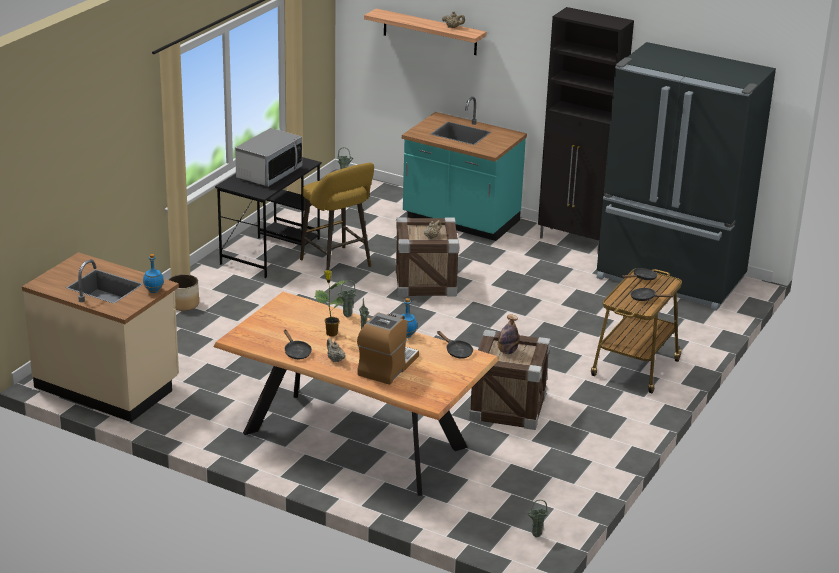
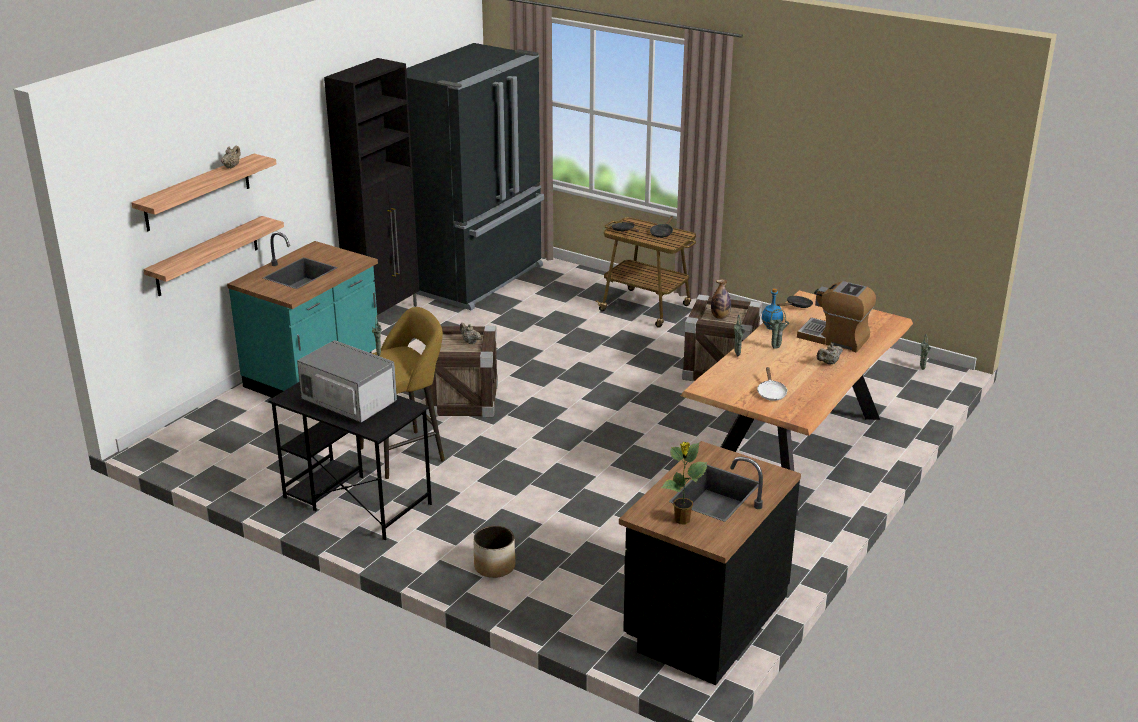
camera: 85 degrees left, 0 degrees up
beige counter [22,252,179,422] -> black counter [619,441,801,685]
blue bottle [143,254,164,293] -> none
black frying pan [284,329,312,359] -> none
potted plant [314,270,348,336] -> potted plant moved to [661,442,707,524]
none -> shelf [143,216,284,296]
none -> white frying pan [757,367,788,401]

